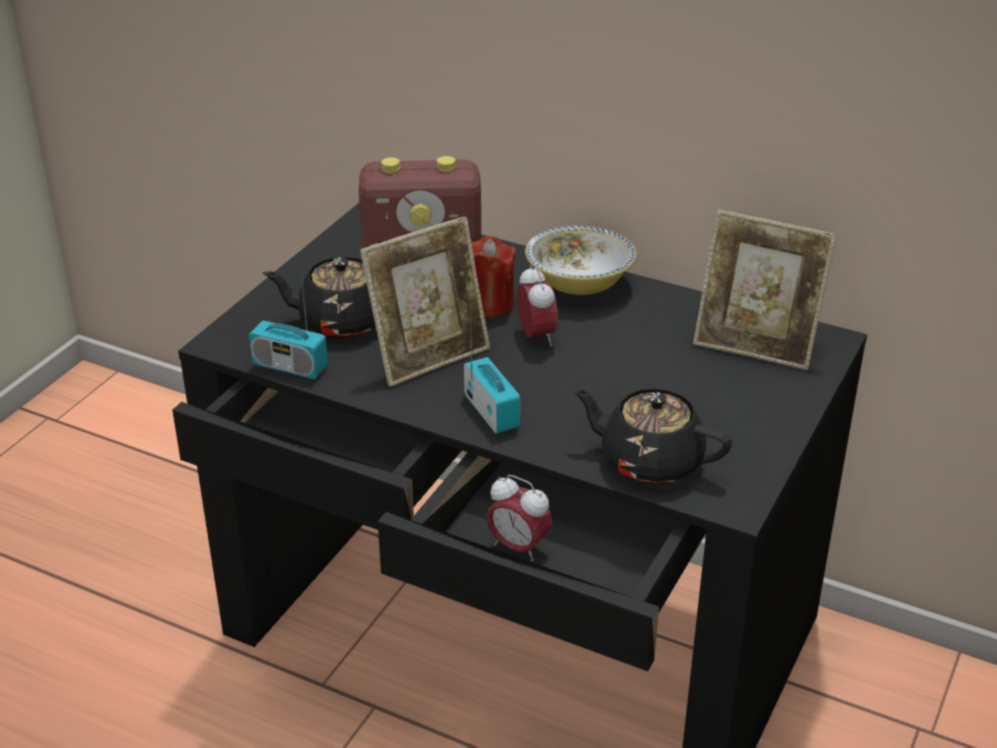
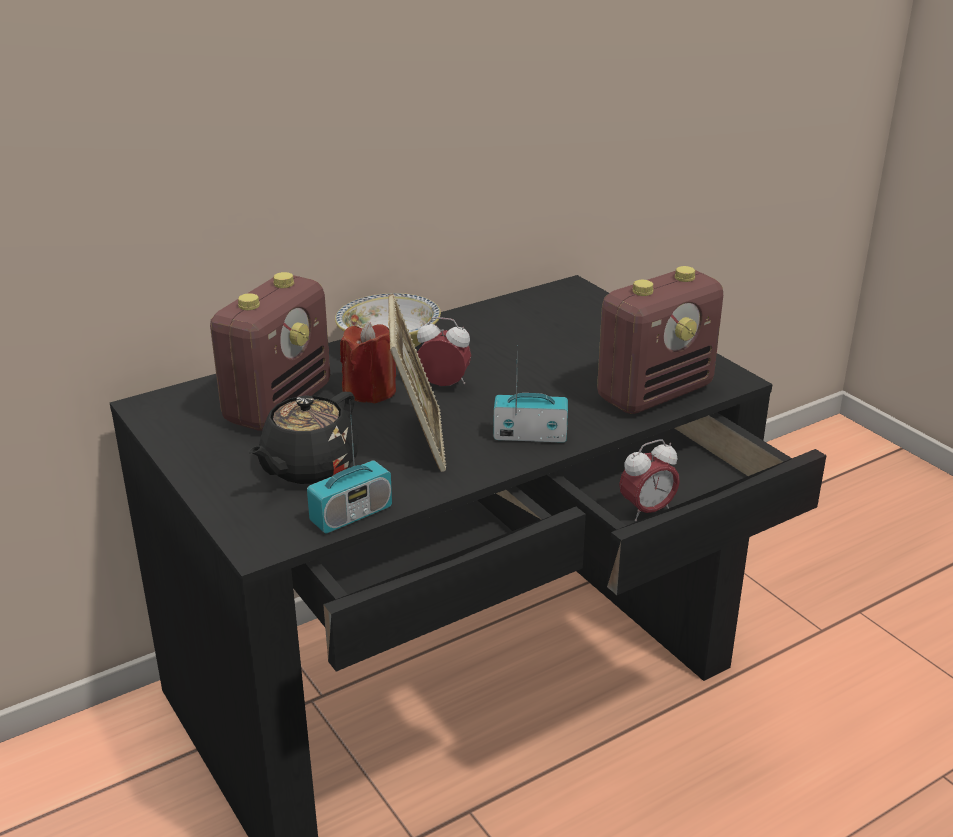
camera: 60 degrees left, 5 degrees down
black teapot [572,388,732,485] -> radio [597,266,723,414]
picture frame [693,210,837,370] -> none

